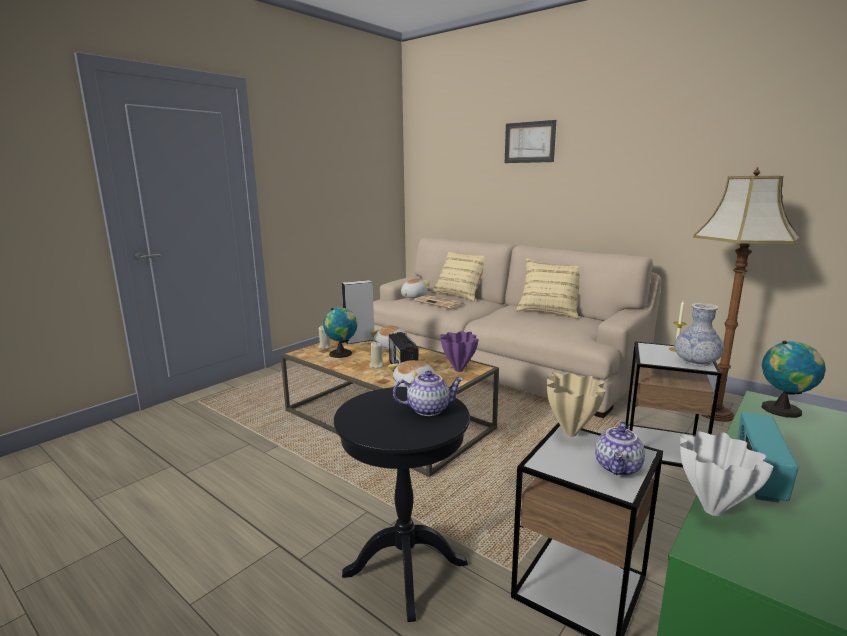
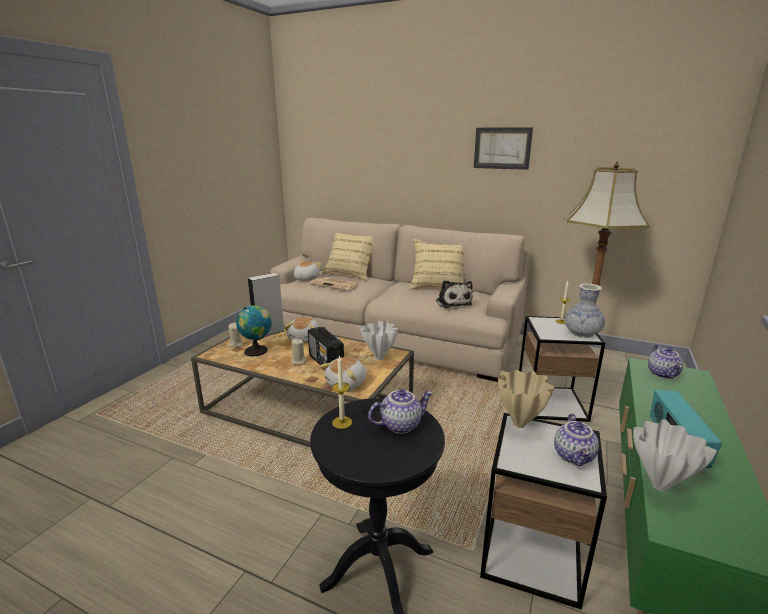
camera: 15 degrees left, 5 degrees up
purple vase [440,331,479,372] -> white vase [360,321,398,360]
picture [505,120,556,163] -> picture moved to [474,127,533,170]
globe [762,341,826,418] -> teapot [648,344,683,379]
none -> candle [332,355,352,429]
none -> plush toy [436,280,473,308]

